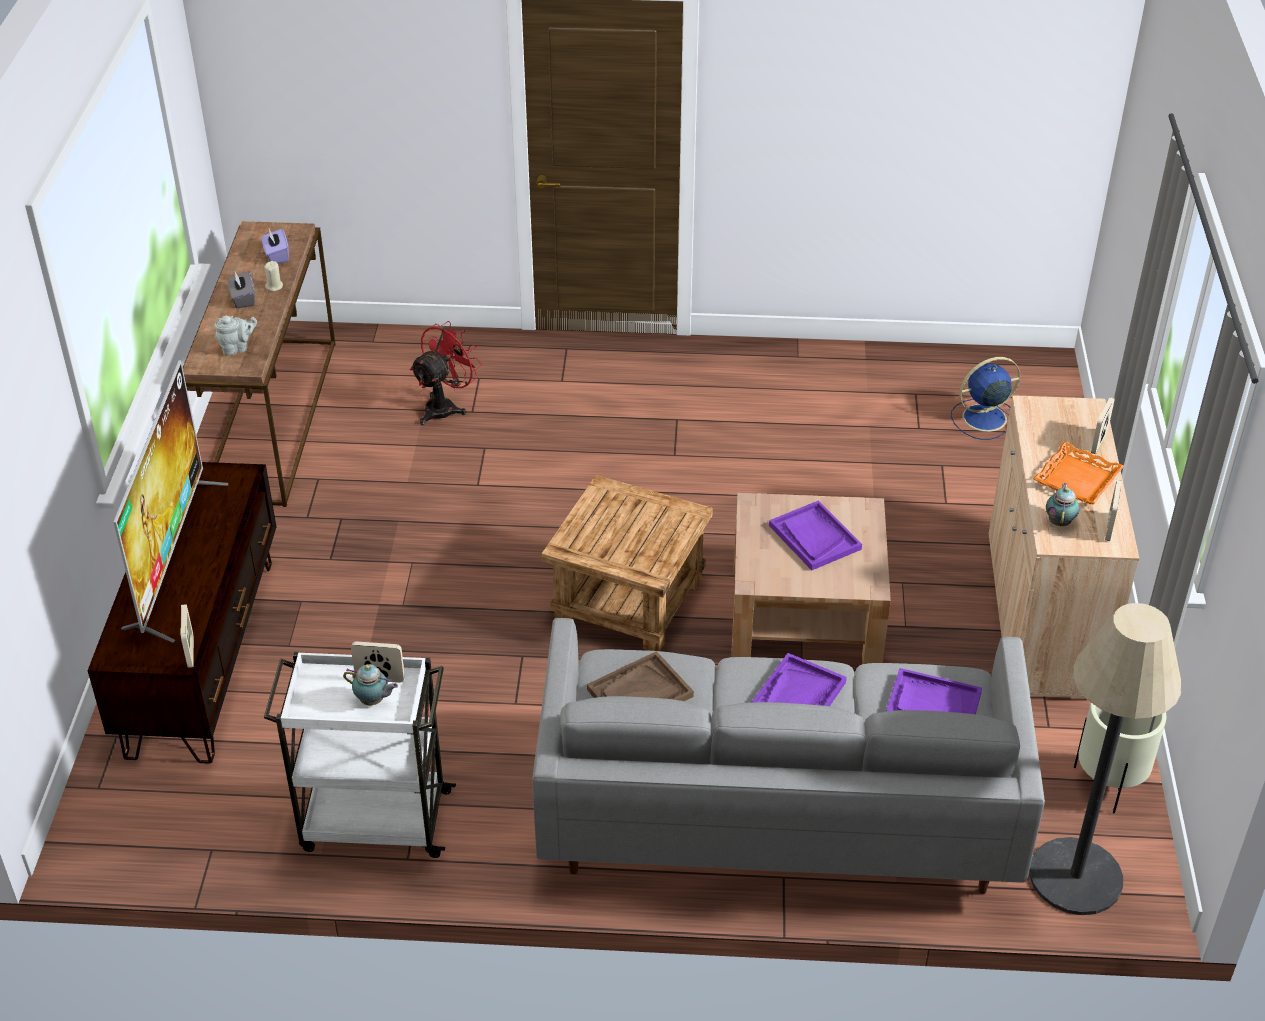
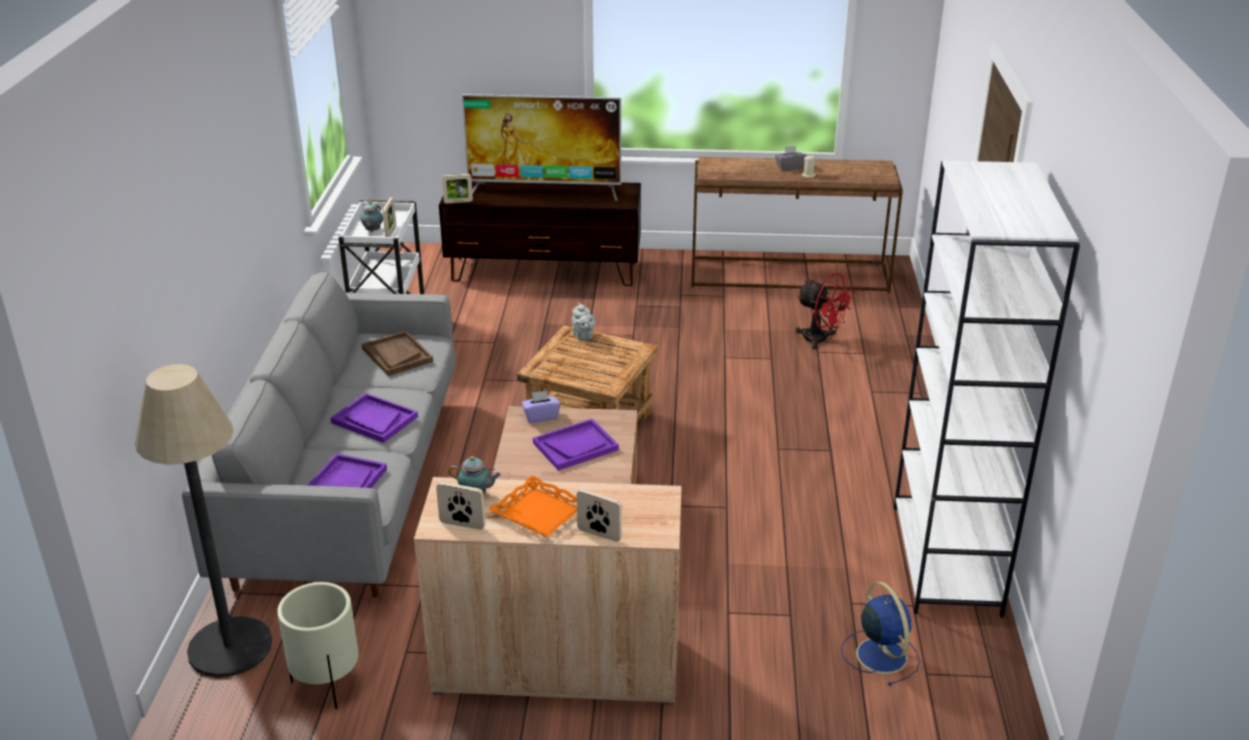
camera: 90 degrees right, 10 degrees down
grey teapot [215,316,257,356] -> grey teapot moved to [572,303,596,340]
purple tissue box [262,229,289,263] -> purple tissue box moved to [521,391,560,423]
none -> white bookcase [894,161,1080,618]

